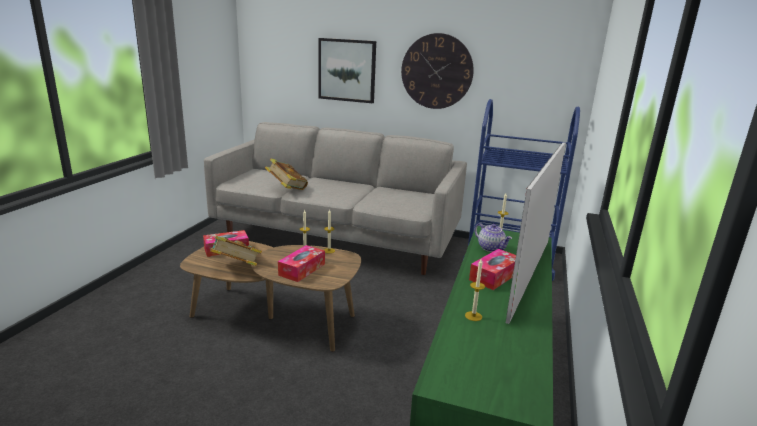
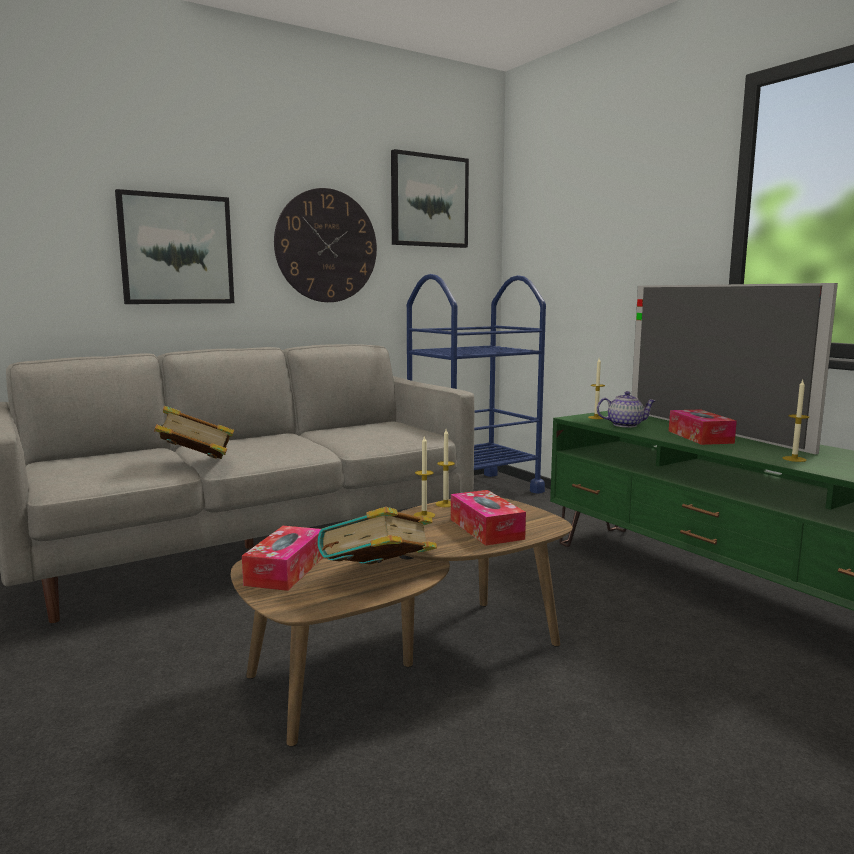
camera: 50 degrees left, 10 degrees down
none -> picture [391,149,469,248]

